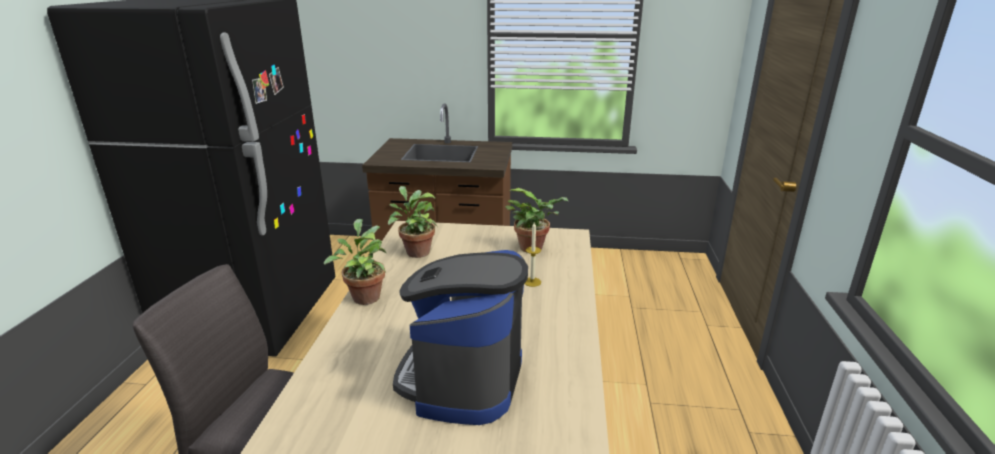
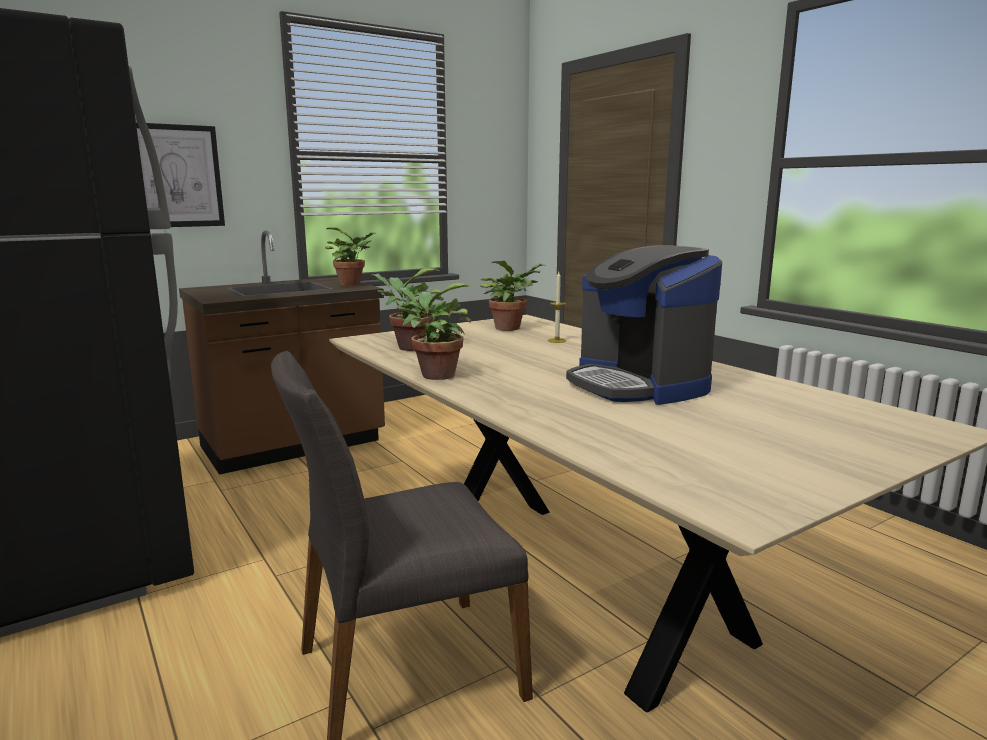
camera: 40 degrees left, 10 degrees down
none -> picture [136,122,225,227]
none -> potted plant [325,228,376,286]

